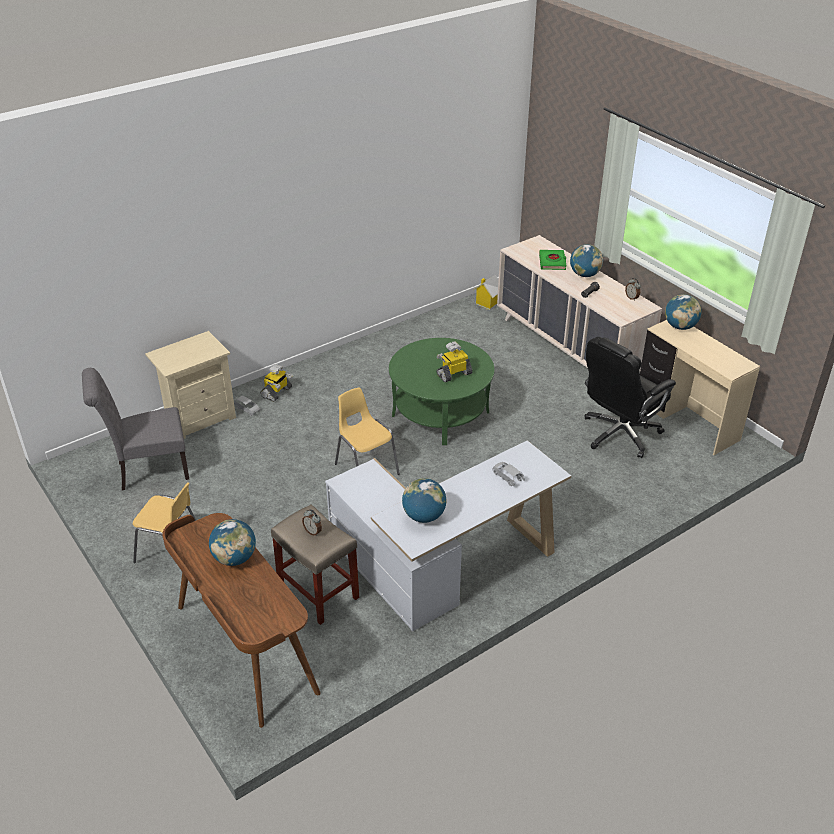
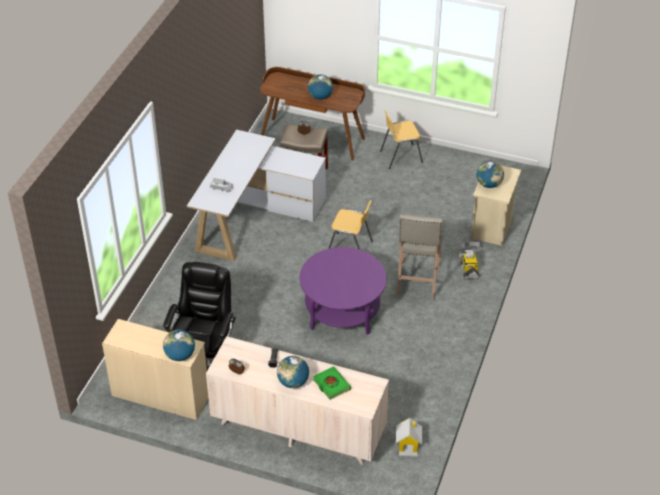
camera: 145 degrees right, 5 degrees up
grey chair [82,368,189,490] -> none
green coffee table [389,338,495,445] -> purple coffee table [300,247,387,335]
globe [402,478,446,523] -> globe moved to [477,161,504,188]
toy robot [436,342,473,382] -> none
none -> beige stool [397,214,445,299]

